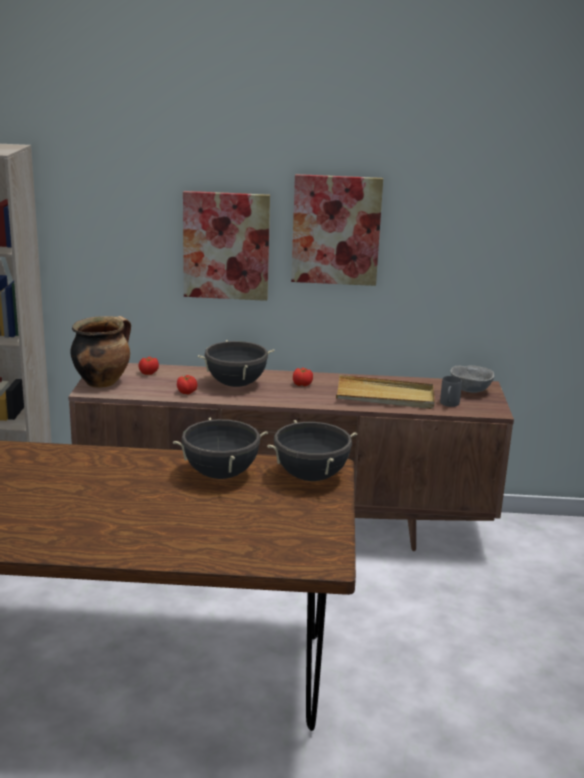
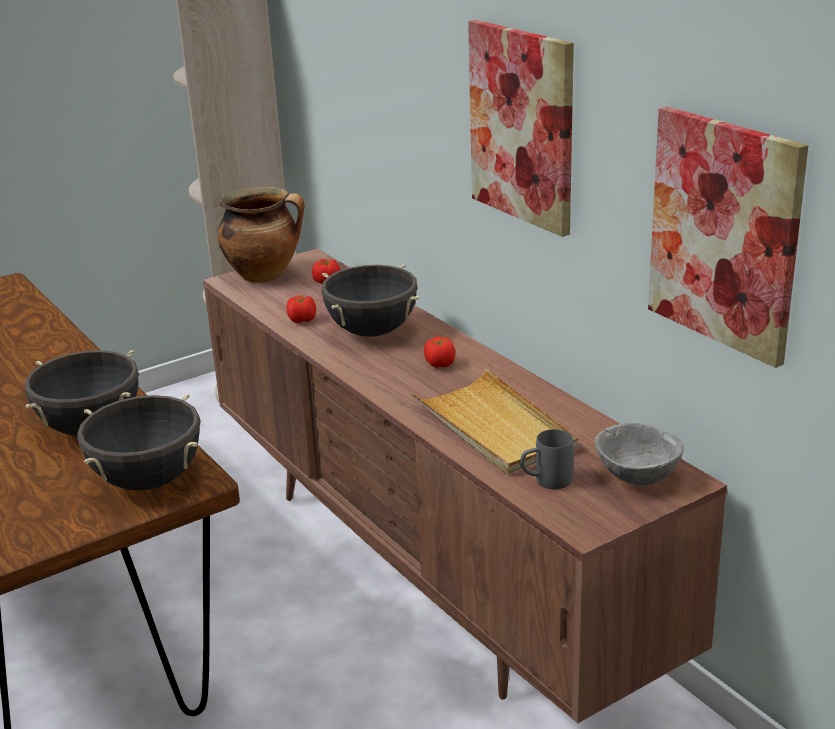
camera: 55 degrees right, 5 degrees up
picture [183,191,270,301] -> picture moved to [648,106,808,368]

